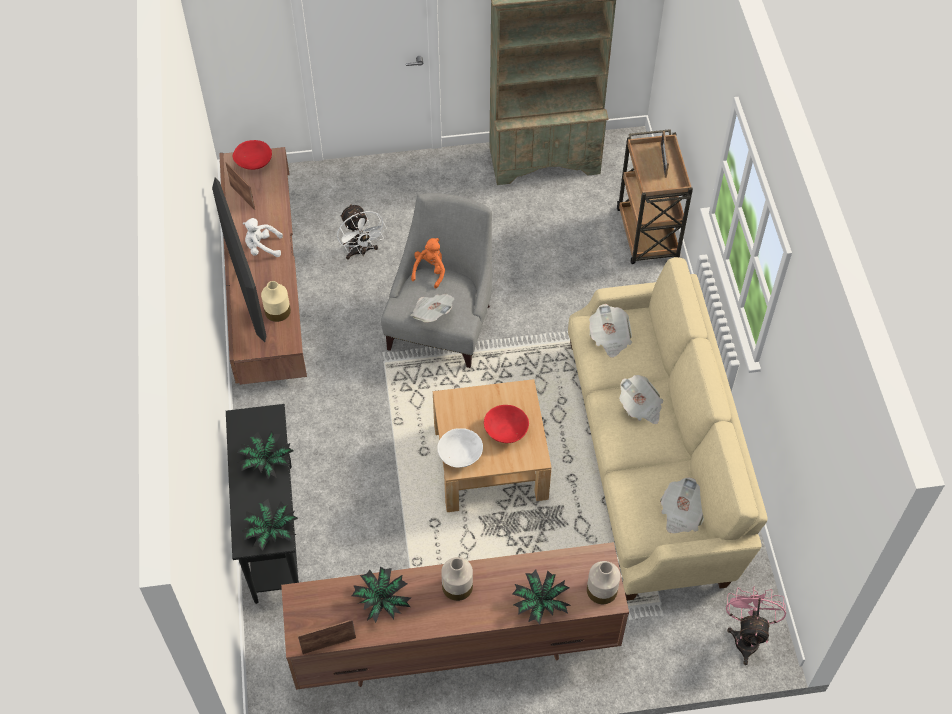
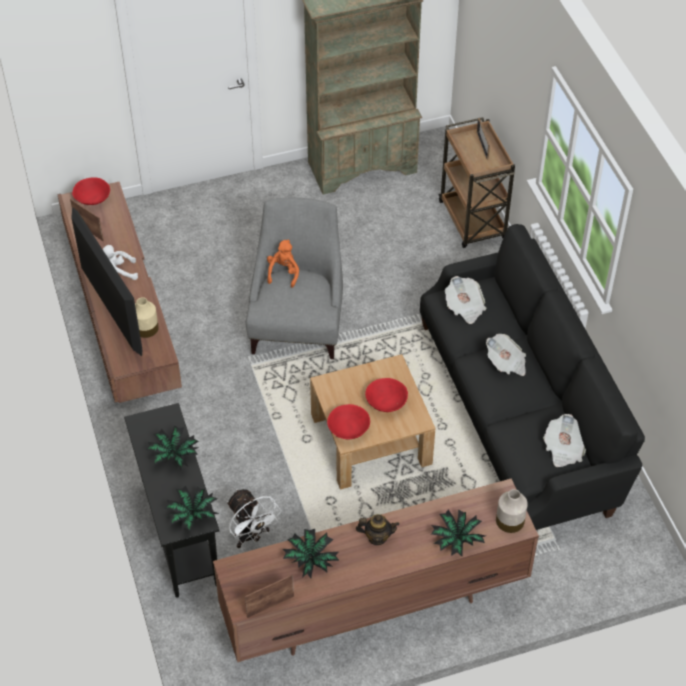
camera: 10 degrees left, 5 degrees down
white fan [337,204,387,260] -> white fan moved to [227,489,281,548]
newspaper [410,294,454,322] -> none
white bowl [437,428,483,468] -> red bowl [327,404,370,439]
beige vase [441,557,473,601] -> teapot [356,514,399,545]
beige sofa [568,257,768,600] -> black sofa [420,224,645,530]
pink fan [726,586,786,665] -> none

